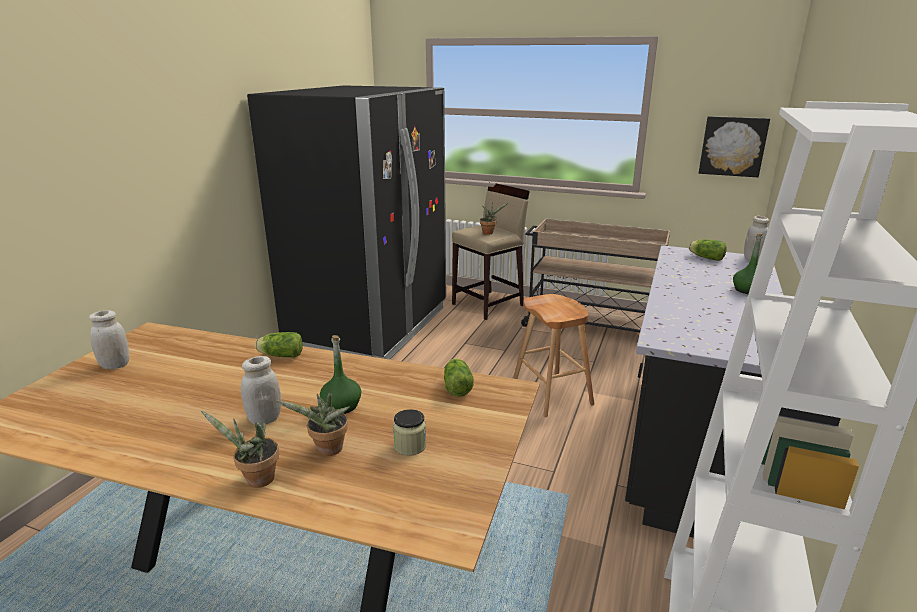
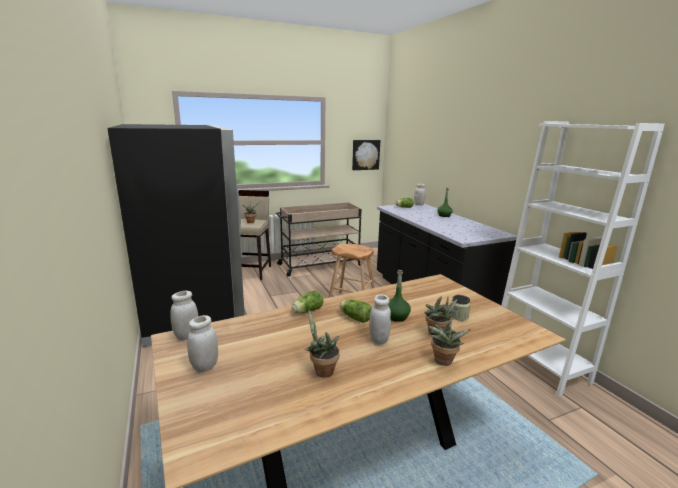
camera: 45 degrees left, 5 degrees down
lettuce [444,358,474,397] -> lettuce moved to [339,299,372,323]
none -> white jar [170,291,198,340]
none -> potted plant [305,310,340,378]

